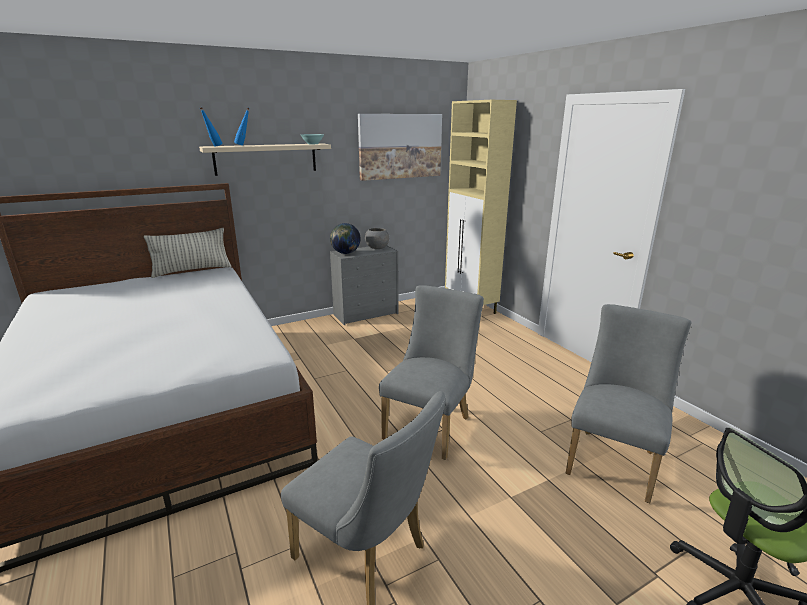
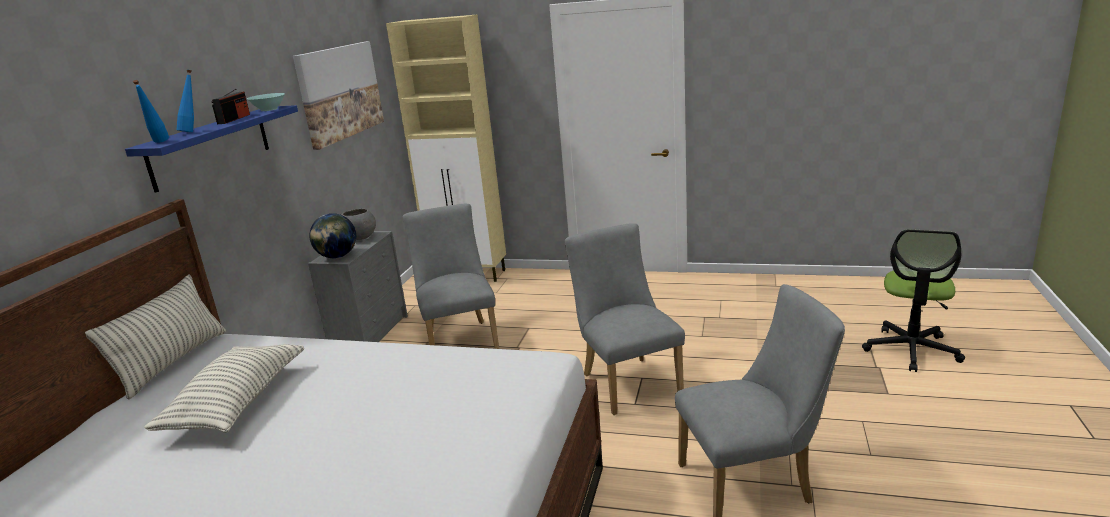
camera: 45 degrees left, 0 degrees up
beige shelf [199,143,331,176] -> blue shelf [125,105,298,193]
grey chair [566,304,691,504] -> grey chair moved to [403,204,499,349]
none -> pillow [144,344,304,433]
none -> radio [212,89,250,124]

